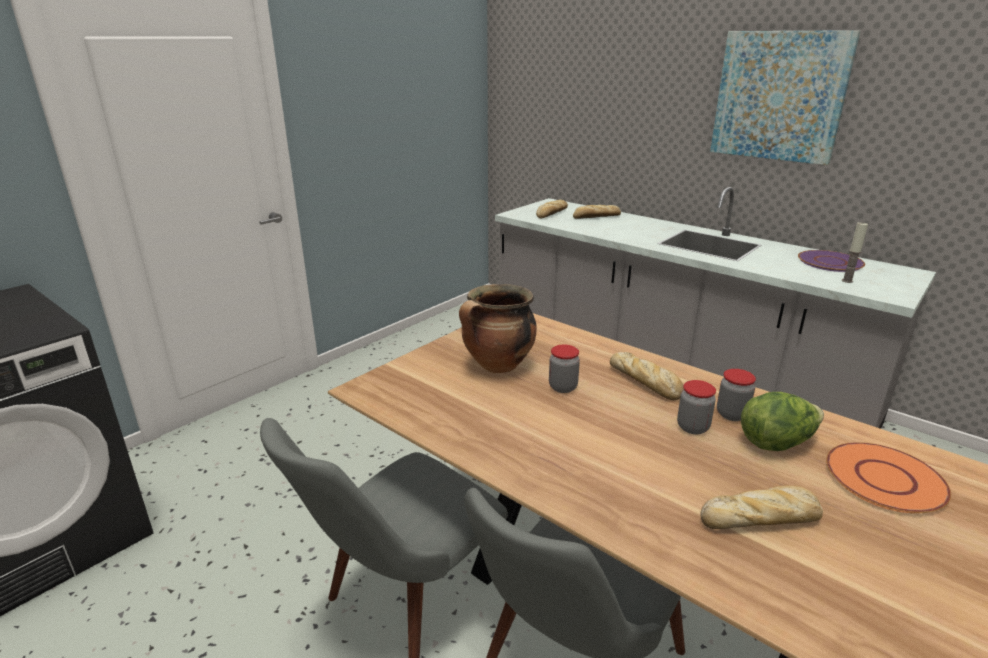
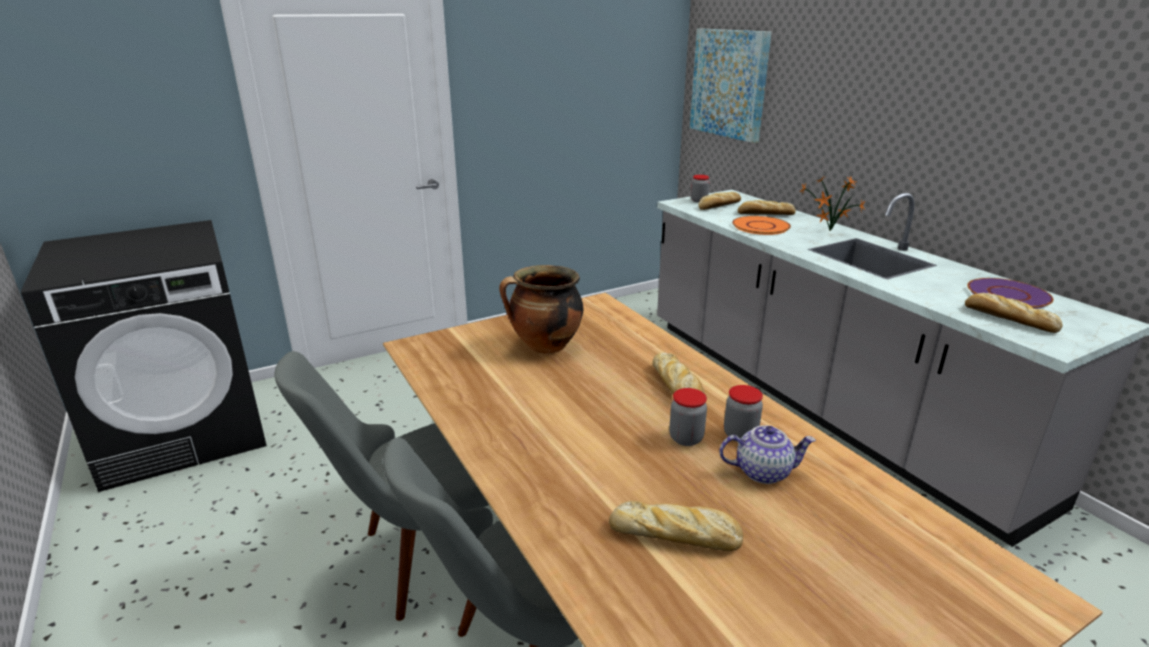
camera: 20 degrees right, 0 degrees up
jar [549,344,580,393] -> jar moved to [691,175,710,203]
picture [710,30,860,165] -> picture moved to [690,28,772,143]
lettuce [741,392,824,451] -> teapot [719,425,816,484]
orange plate [826,442,951,513] -> orange plate moved to [732,216,791,235]
candle [842,222,868,283] -> bread [965,293,1063,333]
none -> potted plant [800,175,865,231]

